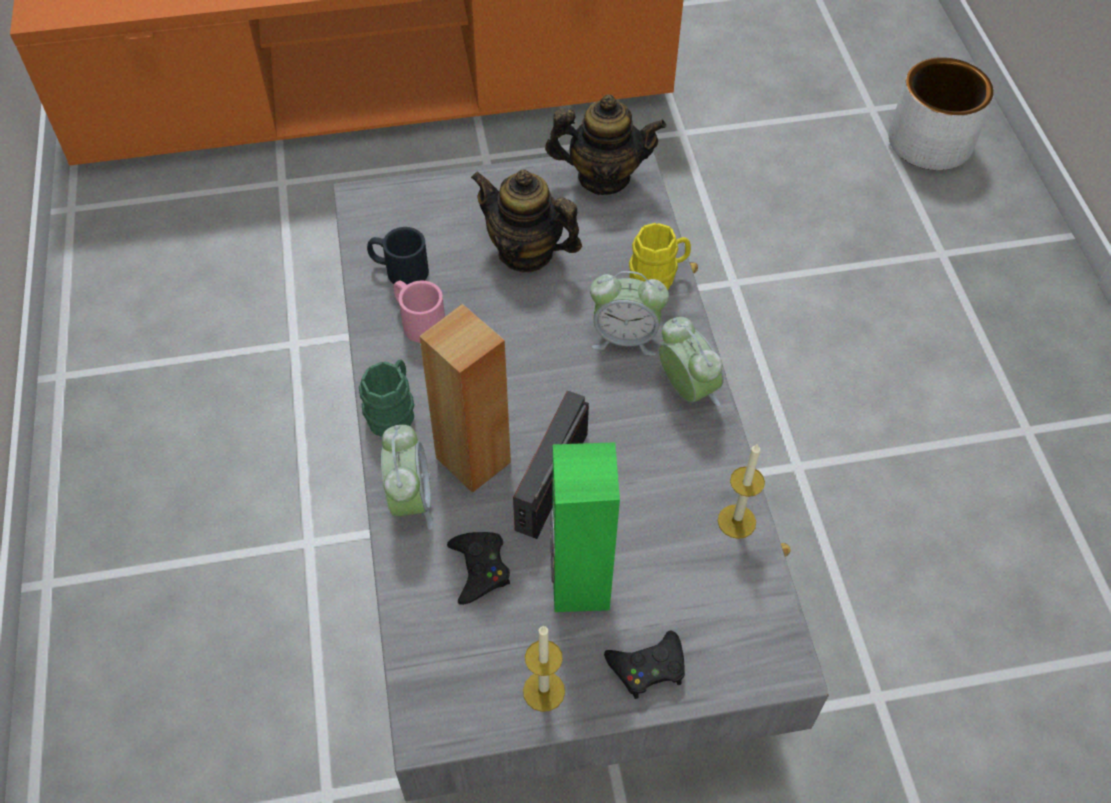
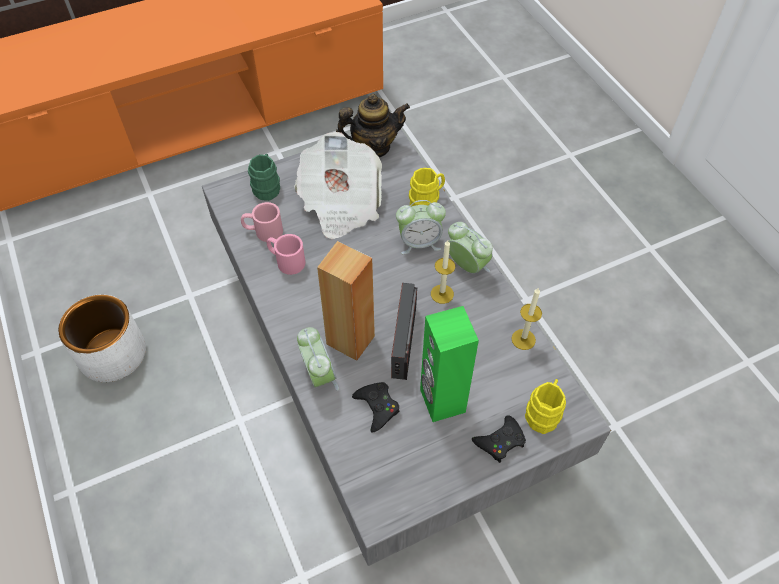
camera: 15 degrees left, 0 degrees up
green mug [359,360,414,437] -> green mug moved to [248,154,280,201]
black mug [367,227,429,285] -> pink mug [241,202,283,242]
teapot [471,169,582,273] -> newspaper [294,132,382,239]
candle [523,626,565,712] -> candle moved to [431,240,455,304]
white planter [889,57,994,170] -> white planter moved to [58,294,146,382]
none -> yellow mug [525,379,566,434]

